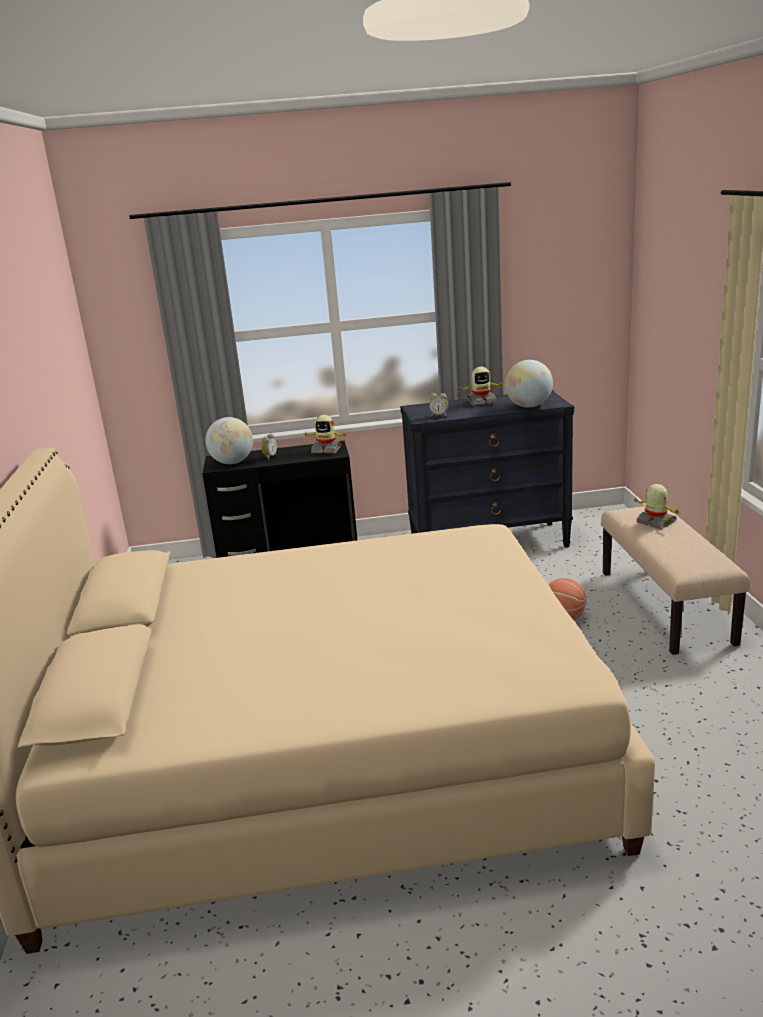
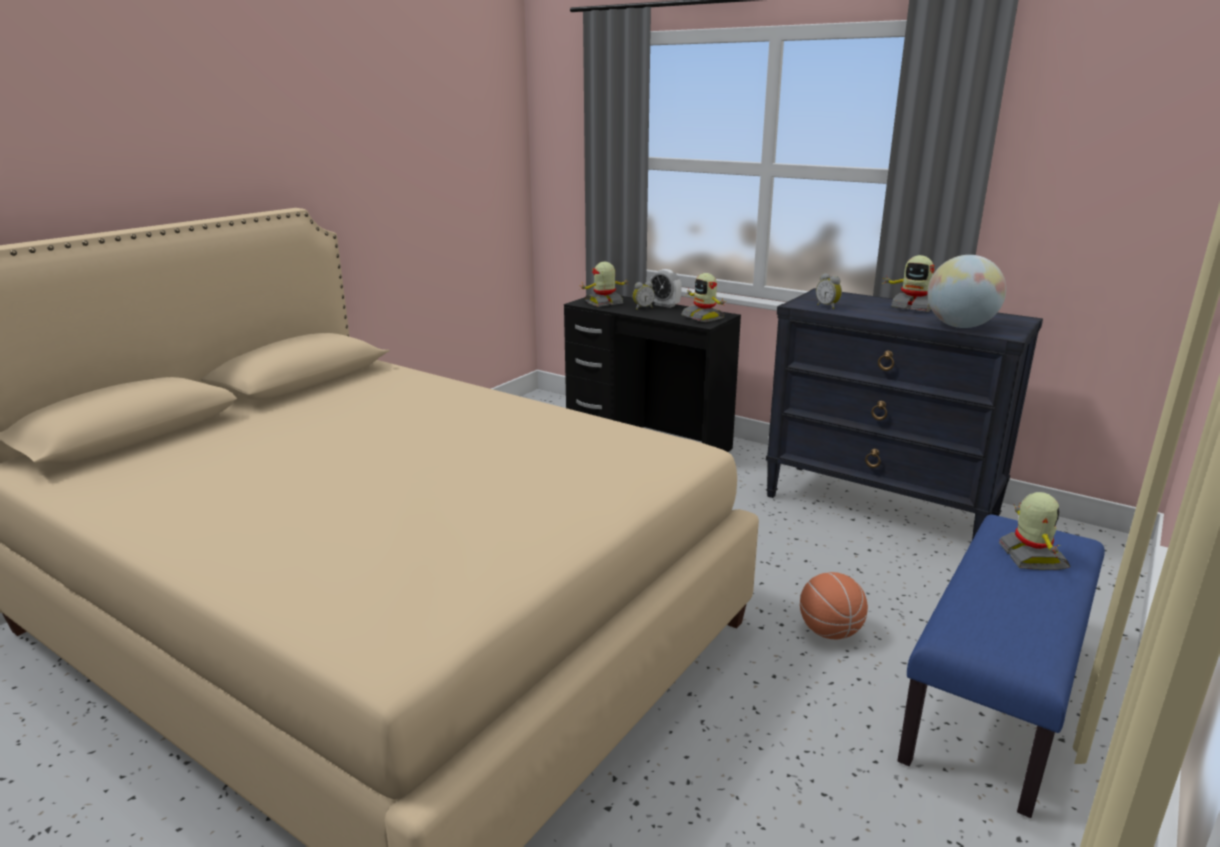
camera: 40 degrees right, 0 degrees up
globe [205,417,253,464] -> toy robot [580,262,630,307]
beige bench [601,506,750,655] -> blue bench [898,514,1105,818]
none -> alarm clock [649,269,682,308]

